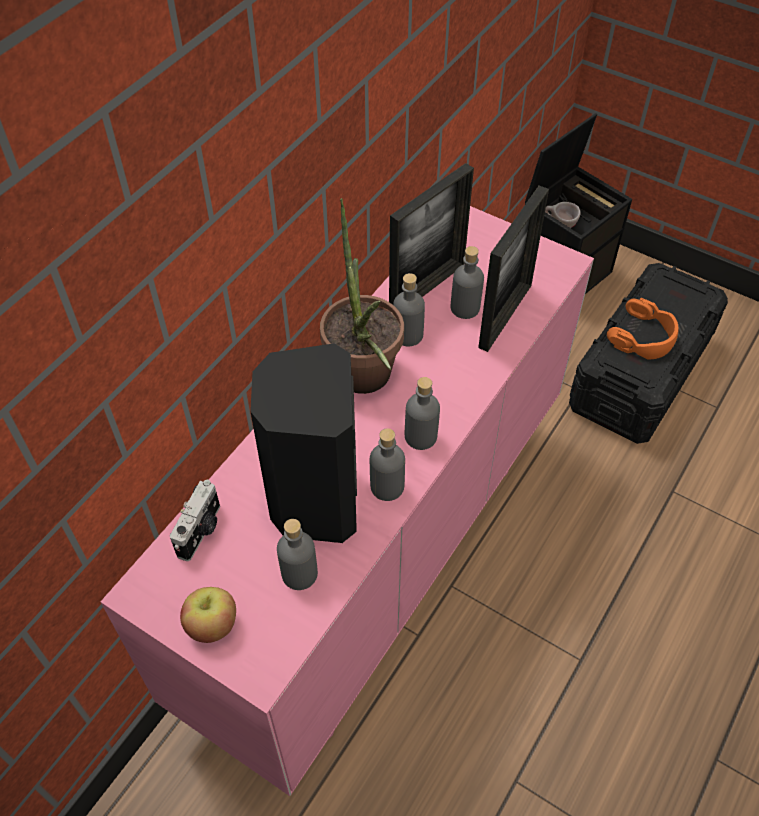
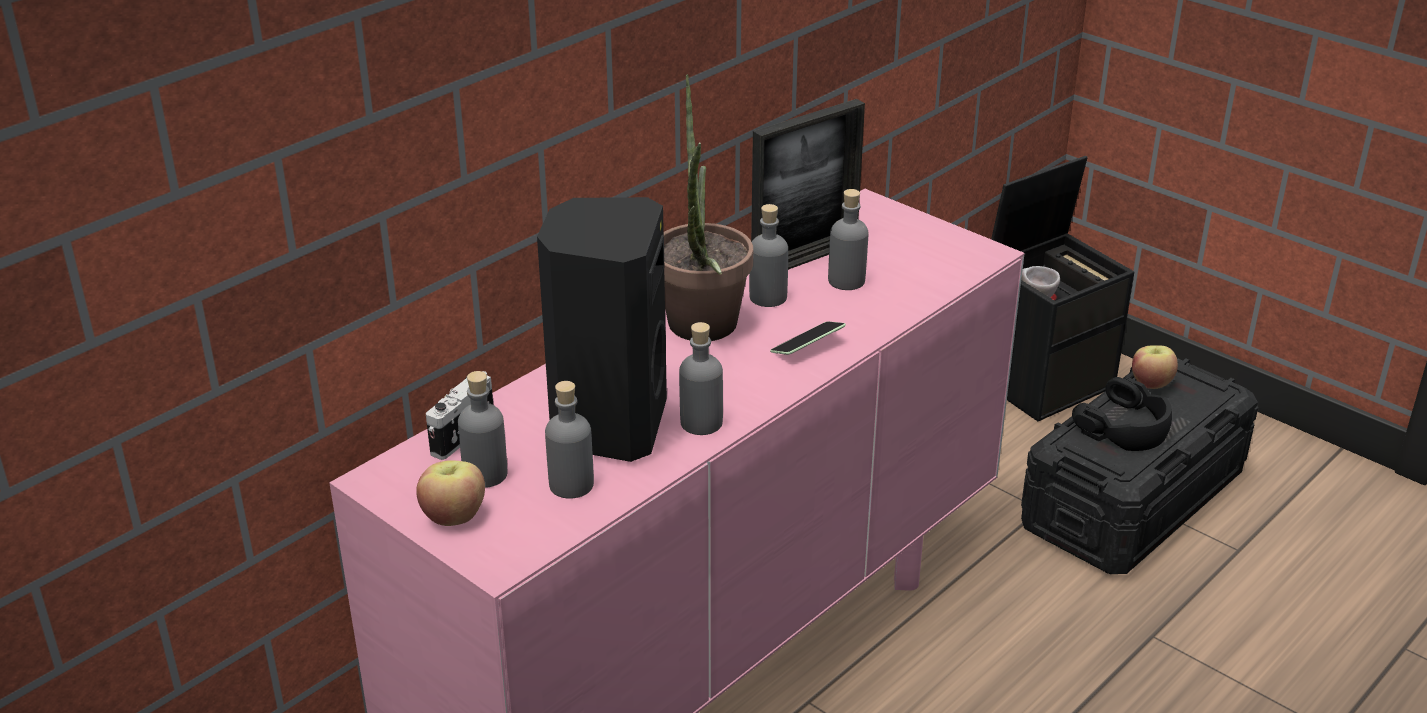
camera: 10 degrees right, 20 degrees down
grey bottle [405,377,440,450] -> grey bottle moved to [458,371,507,488]
picture frame [478,186,549,352] -> none
orange headphones [607,298,678,359] -> black headphones [1072,377,1172,451]
none -> phone [770,321,846,355]
none -> apple [1132,345,1178,389]

